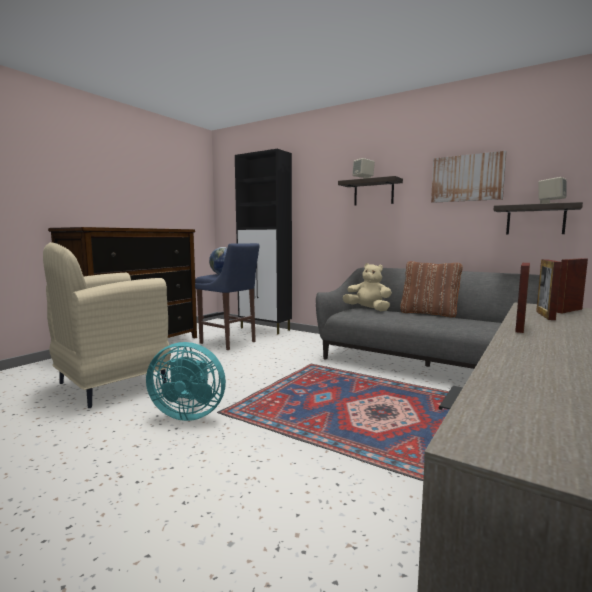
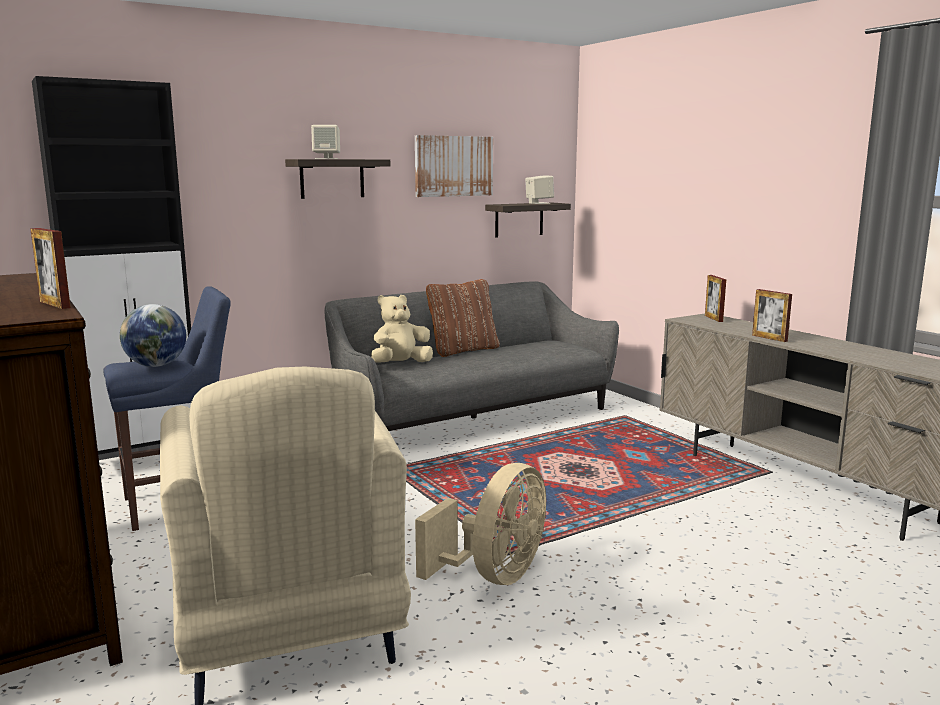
camera: 65 degrees left, 5 degrees up
turquoise fan [146,342,226,421] -> beige fan [415,463,546,585]
picture frame [536,259,562,320] -> picture frame moved to [30,228,71,309]

